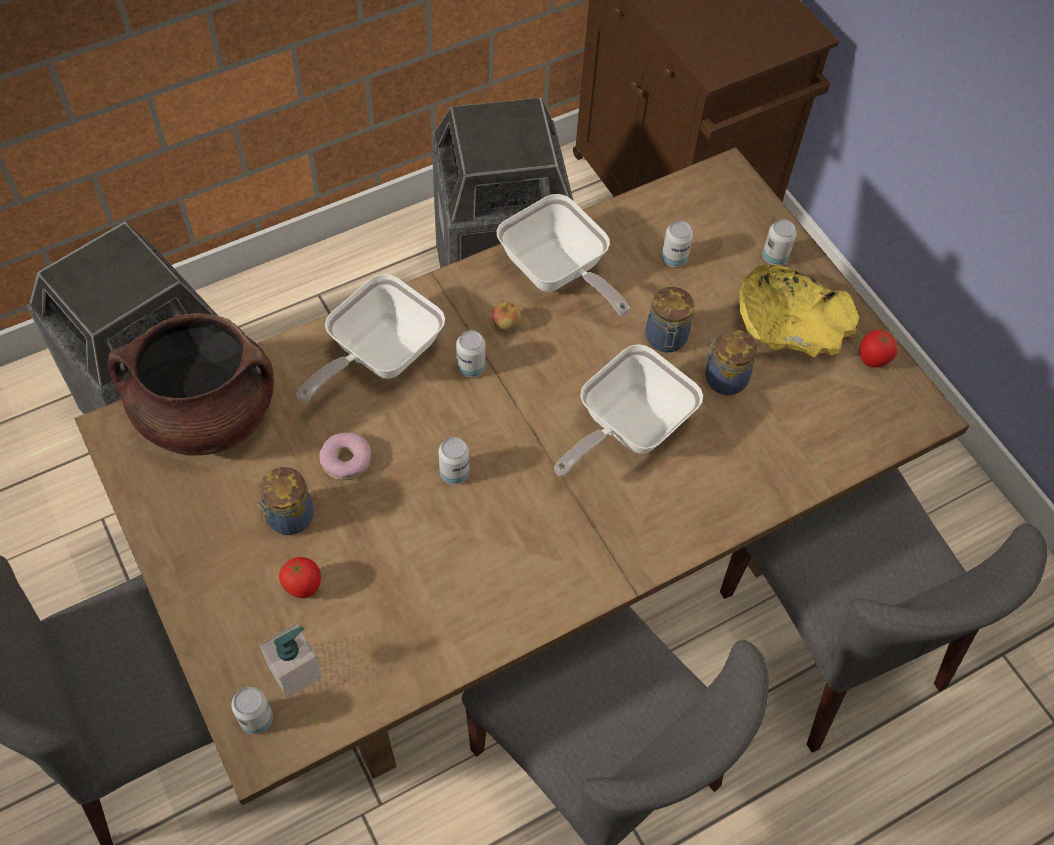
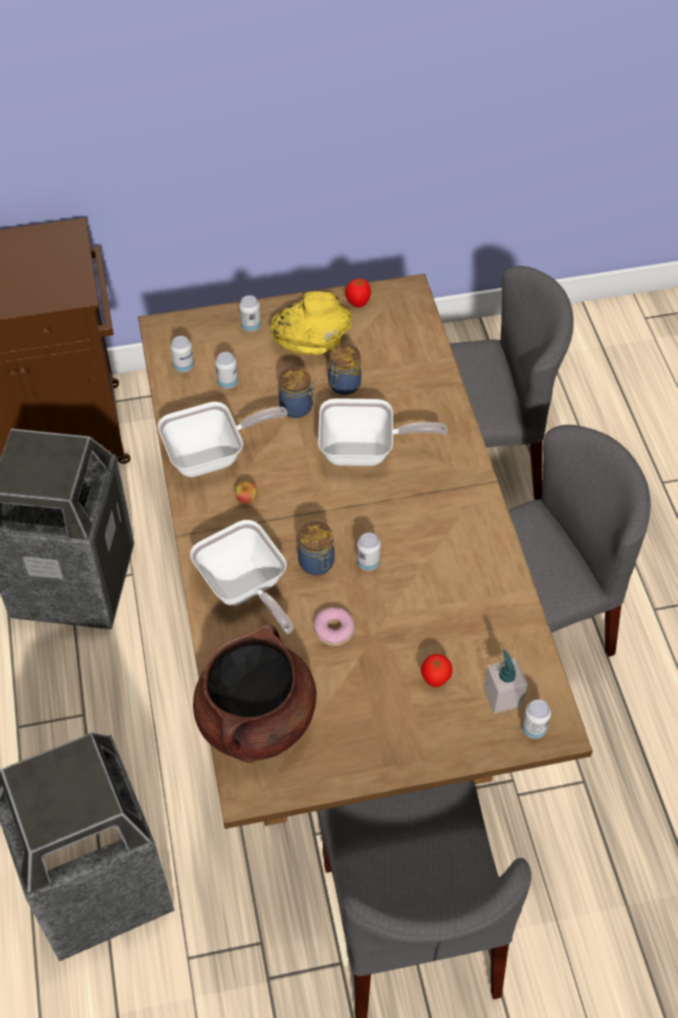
camera: 70 degrees left, 5 degrees down
jar [257,467,314,535] -> jar moved to [298,521,335,575]
can [456,330,485,377] -> can moved to [170,336,194,373]
frying pan [554,344,703,476] -> frying pan turned 60 degrees counterclockwise [318,398,448,466]

